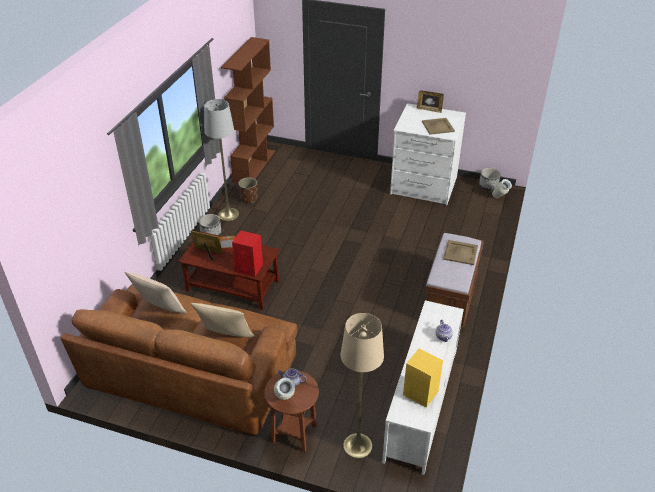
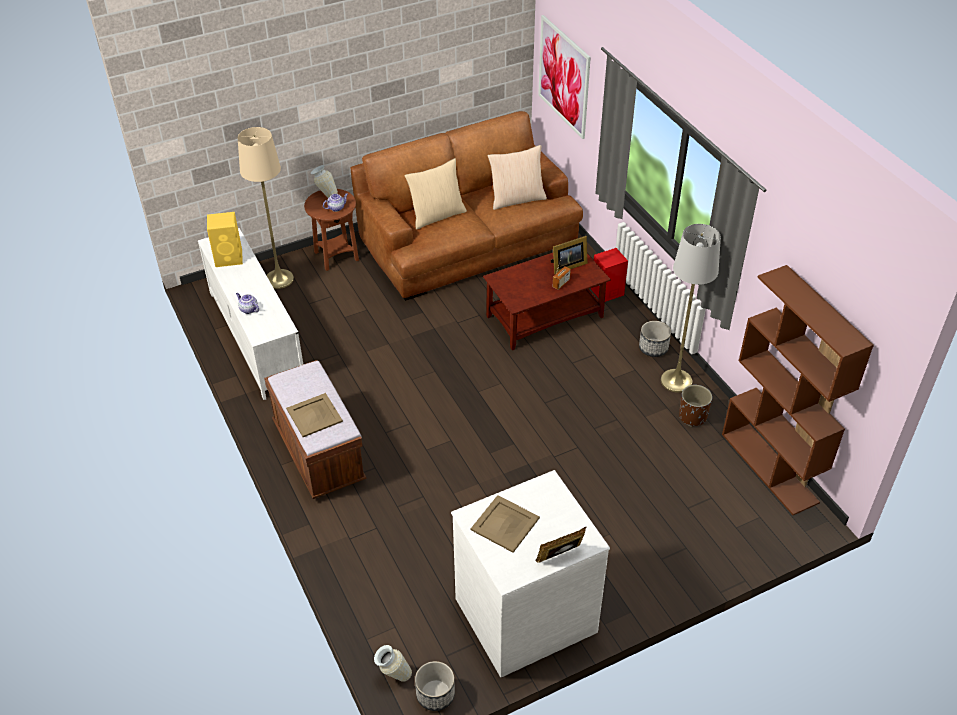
camera: 135 degrees right, 5 degrees up
red speaker [232,230,263,277] -> red speaker moved to [591,248,628,302]
none -> picture [538,15,591,139]

